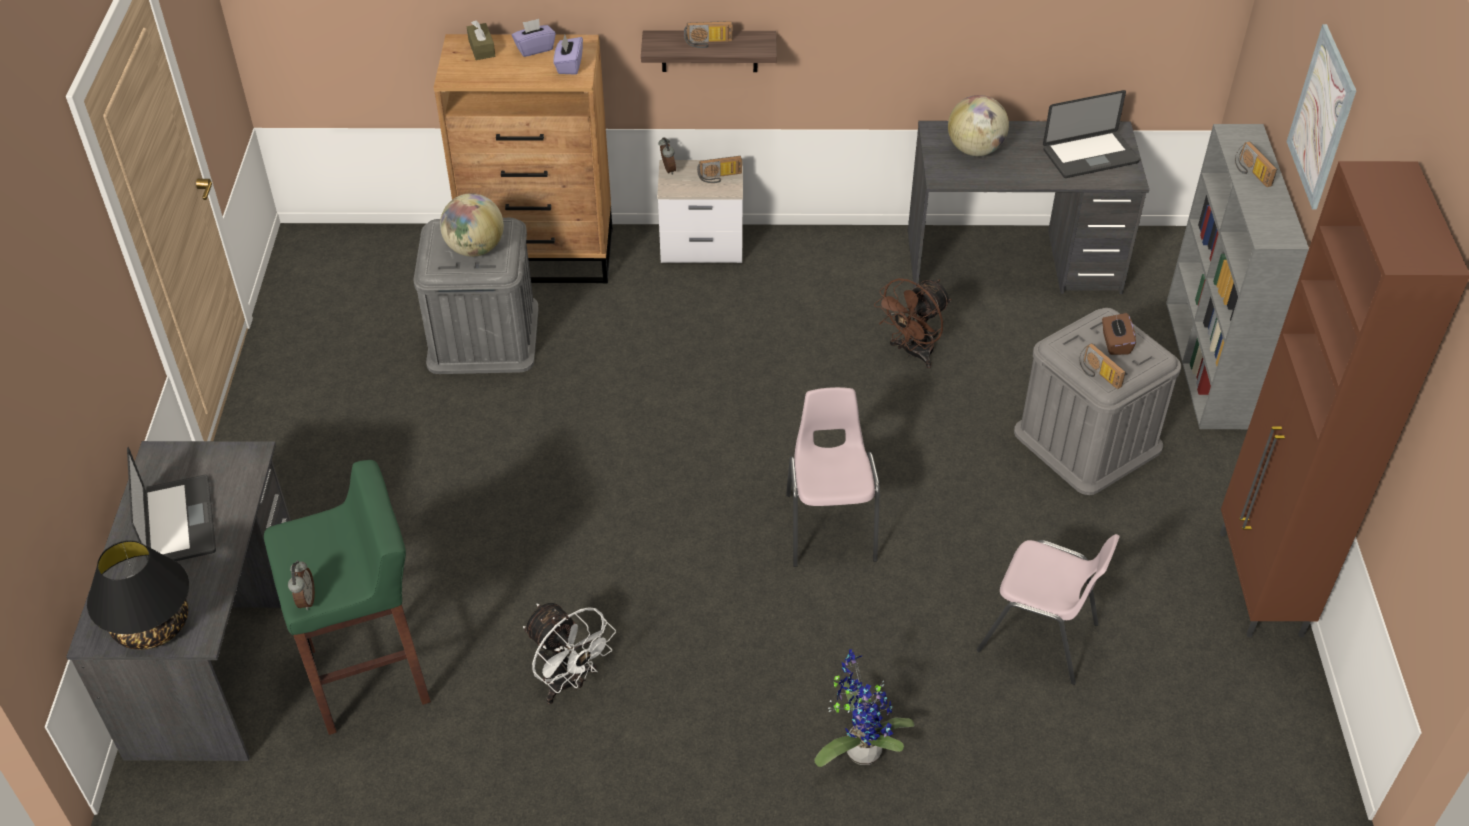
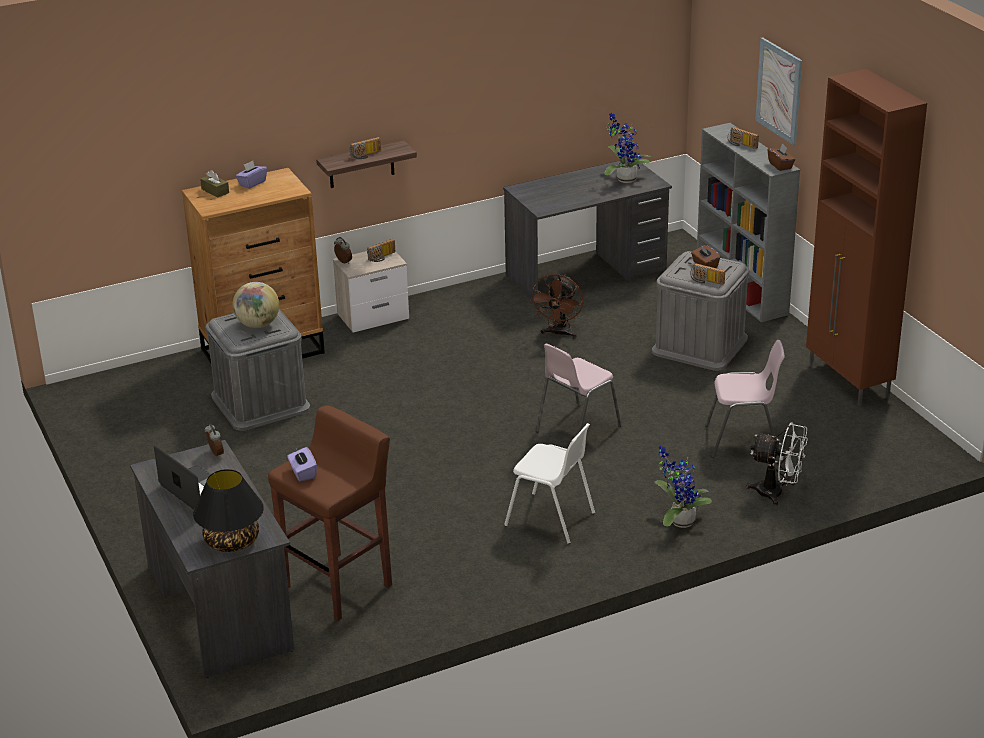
camera: 25 degrees left, 15 degrees down
green stool [264,460,431,735] -> brown stool [268,405,392,621]
alarm clock [288,560,315,610] -> alarm clock moved to [205,424,224,457]
white fan [523,603,616,704] -> white fan moved to [746,423,808,506]
purple tissue box [554,35,583,75] -> purple tissue box moved to [287,447,317,482]
pink chair [786,387,880,567] -> pink chair turned 105 degrees counterclockwise [536,343,622,433]
globe [948,95,1009,156] -> none
laptop [1043,90,1140,178] -> potted plant [604,113,650,183]
none -> white chair [504,423,595,544]
none -> brown tissue box [768,143,795,171]

